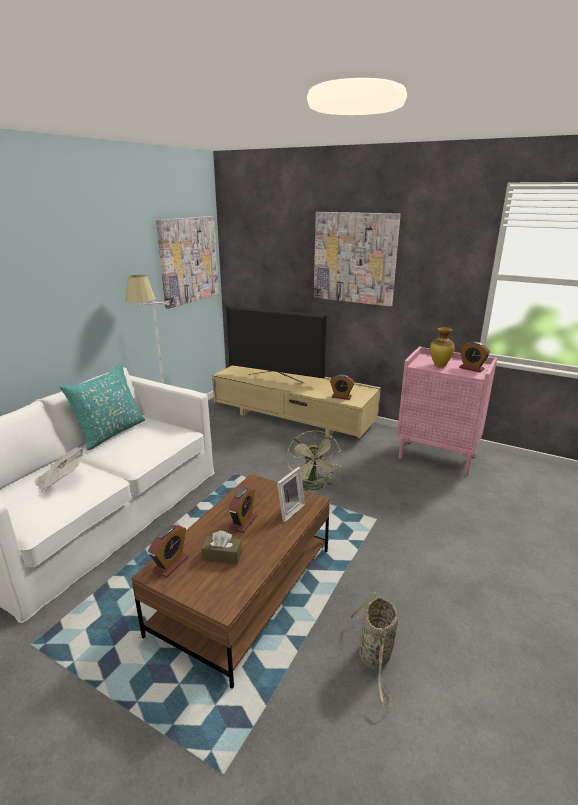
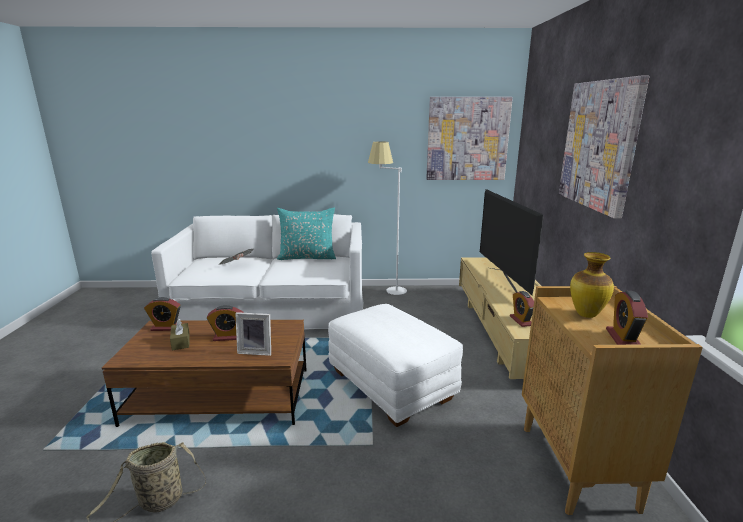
camera: 60 degrees right, 5 degrees down
green fan [287,431,341,490] -> white ottoman [328,304,463,427]
pink cabinet [397,347,497,476] -> brown cabinet [522,286,703,515]

